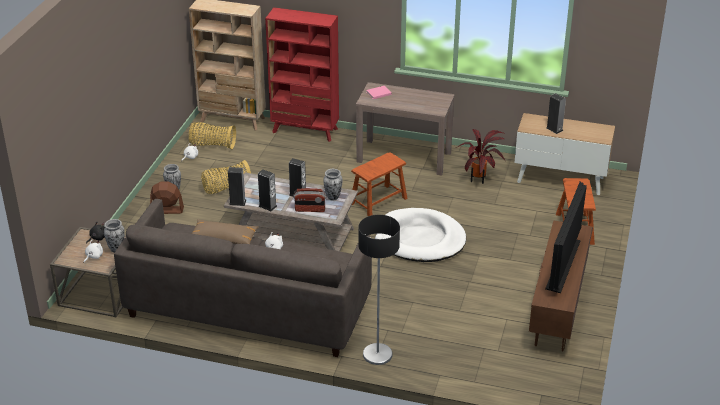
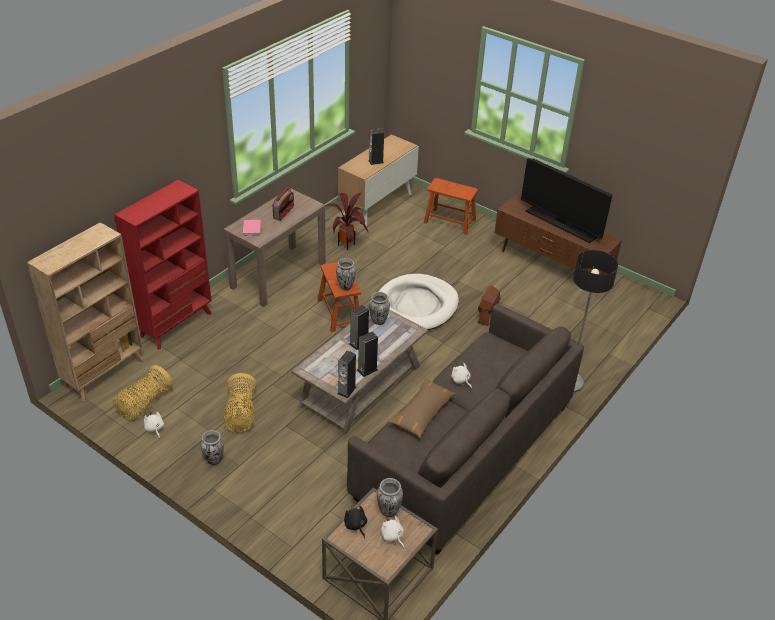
camera: 70 degrees left, 5 degrees up
brown fan [150,182,184,214] -> brown fan moved to [477,286,501,326]
radio [293,188,326,212] -> radio moved to [273,187,294,221]
none -> vase [336,258,356,291]

